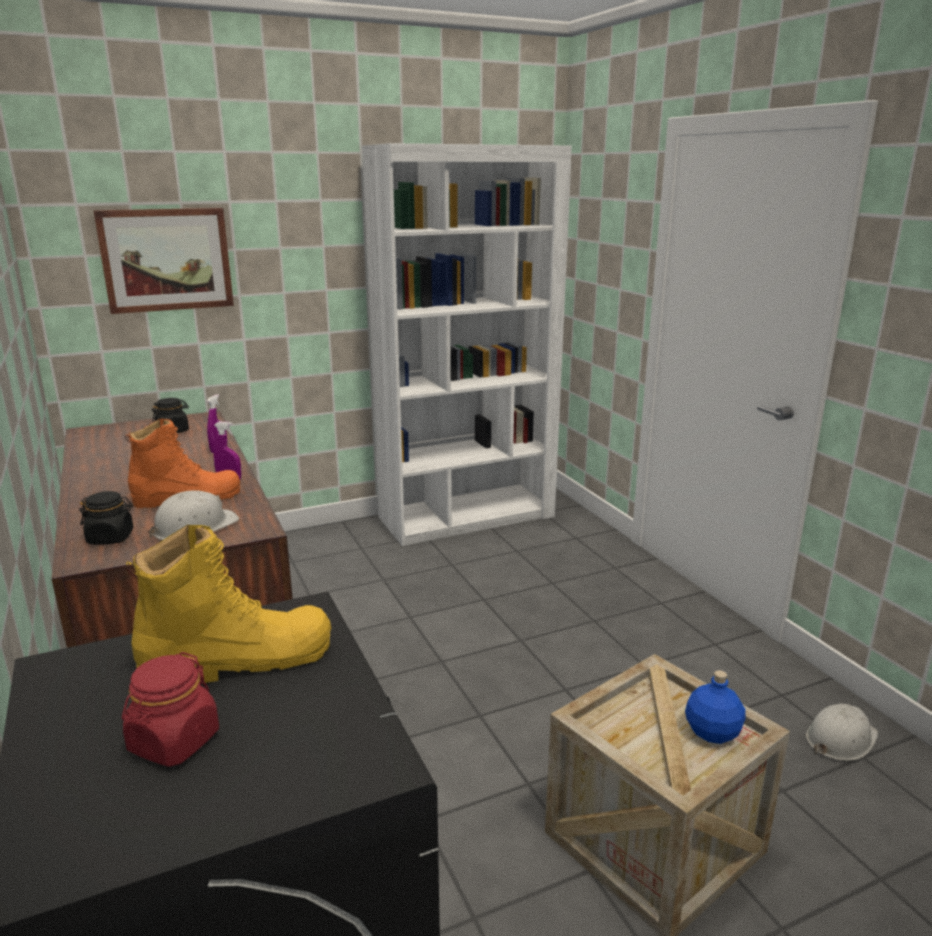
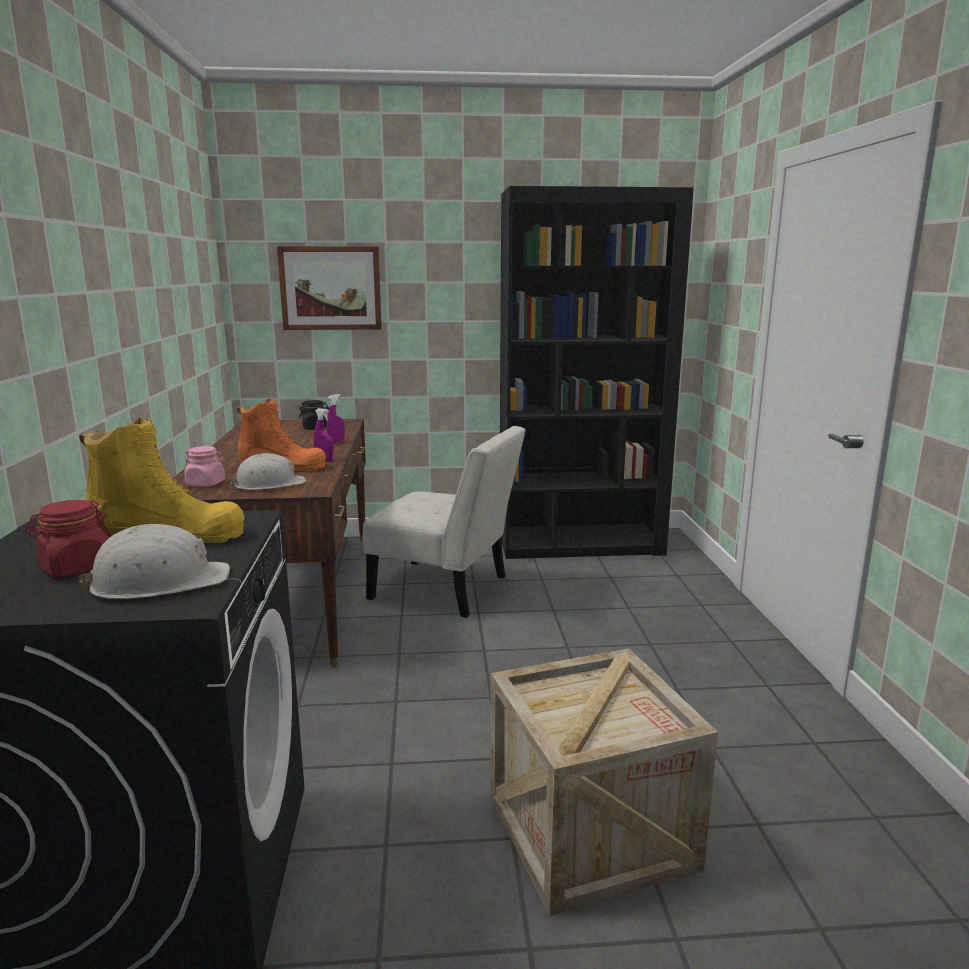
camera: 20 degrees right, 5 degrees down
black jar [79,491,133,544] -> pink jar [184,446,225,487]
white bookcase [362,143,572,546] -> black bookcase [500,186,694,559]
blue bottle [685,670,746,744] -> none
white hard hat [806,704,878,761] -> white hard hat moved to [77,524,230,599]
none -> white chair [363,426,526,618]

